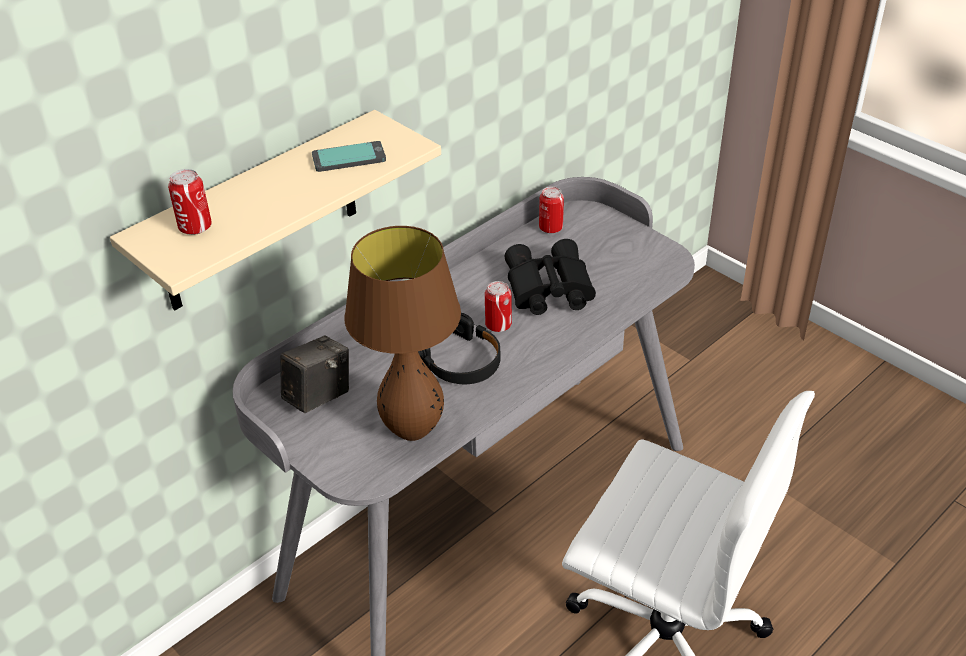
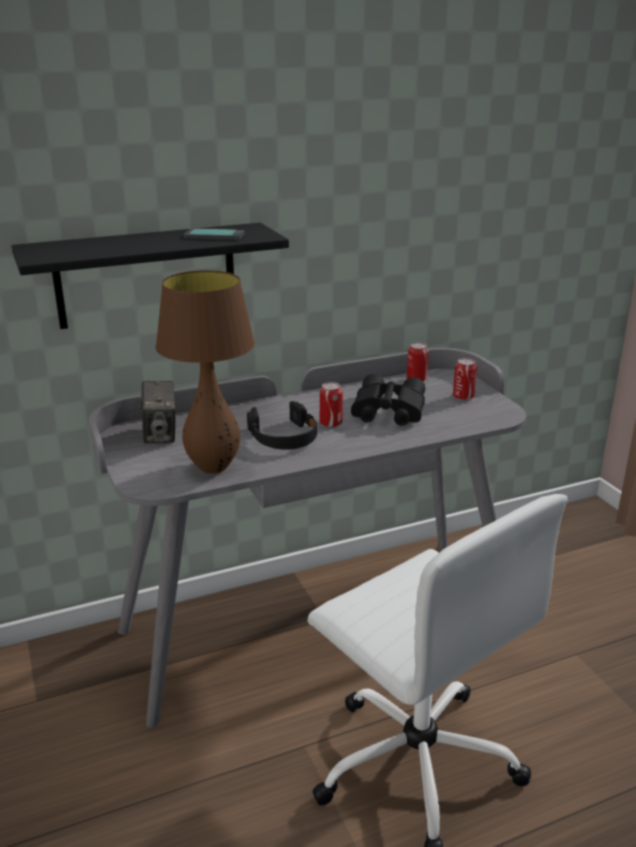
camera: 20 degrees right, 15 degrees down
beige shelf [110,110,441,310] -> black shelf [11,223,289,329]
can [168,169,212,235] -> can moved to [453,358,477,401]
camera [280,336,349,413] -> camera turned 105 degrees clockwise [139,381,176,443]

